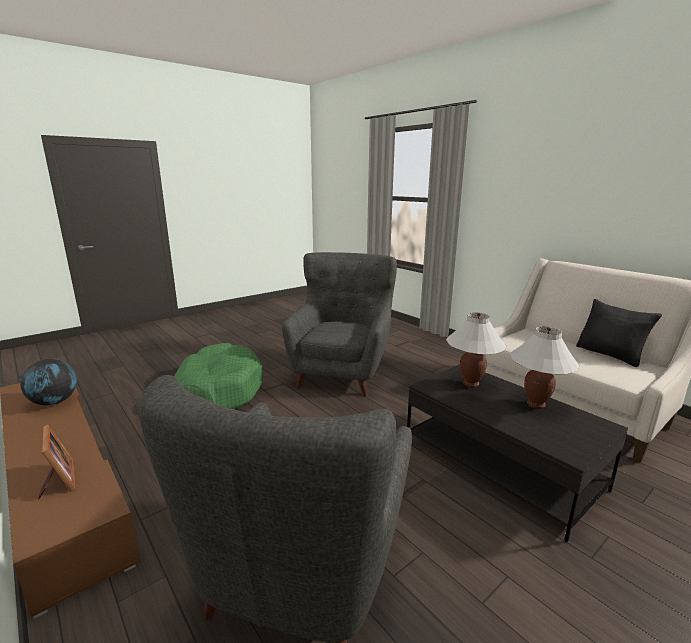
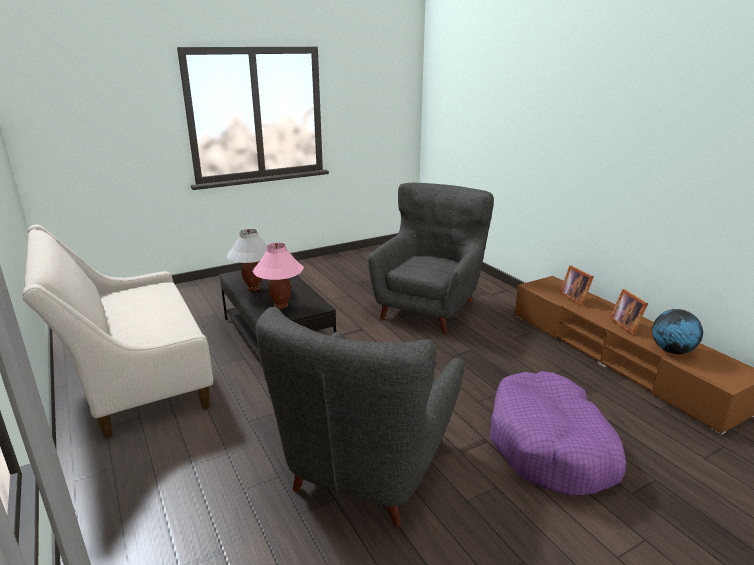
camera: 170 degrees left, 5 degrees up
green dog bed [174,343,263,409] -> purple dog bed [490,371,626,495]
white table lamp [446,312,506,388] -> pink table lamp [252,243,304,309]
black pillow [576,299,662,367] -> none
none -> picture frame [610,289,648,335]

